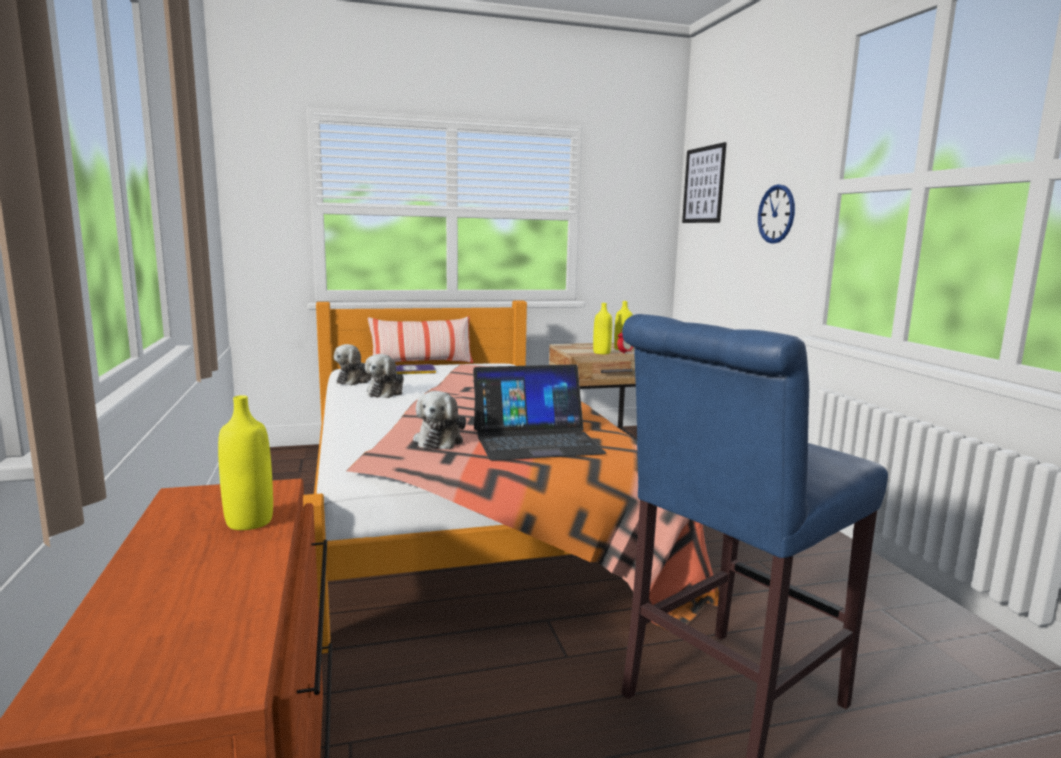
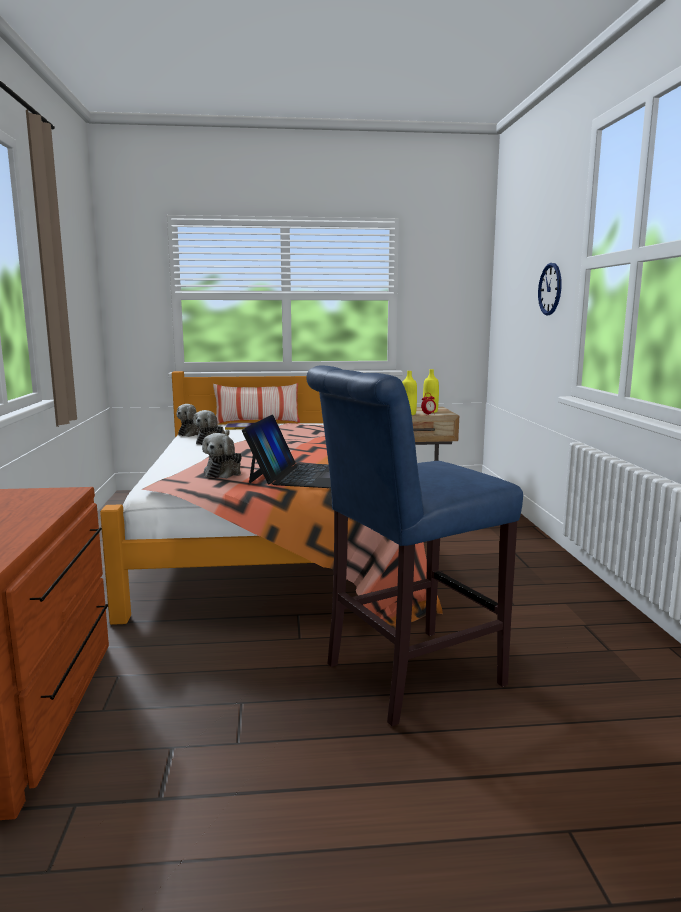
camera: 10 degrees right, 0 degrees up
yellow bottle [218,395,273,530] -> none
laptop [473,364,606,461] -> laptop turned 75 degrees counterclockwise [242,414,331,488]
picture [682,142,727,223] -> none

